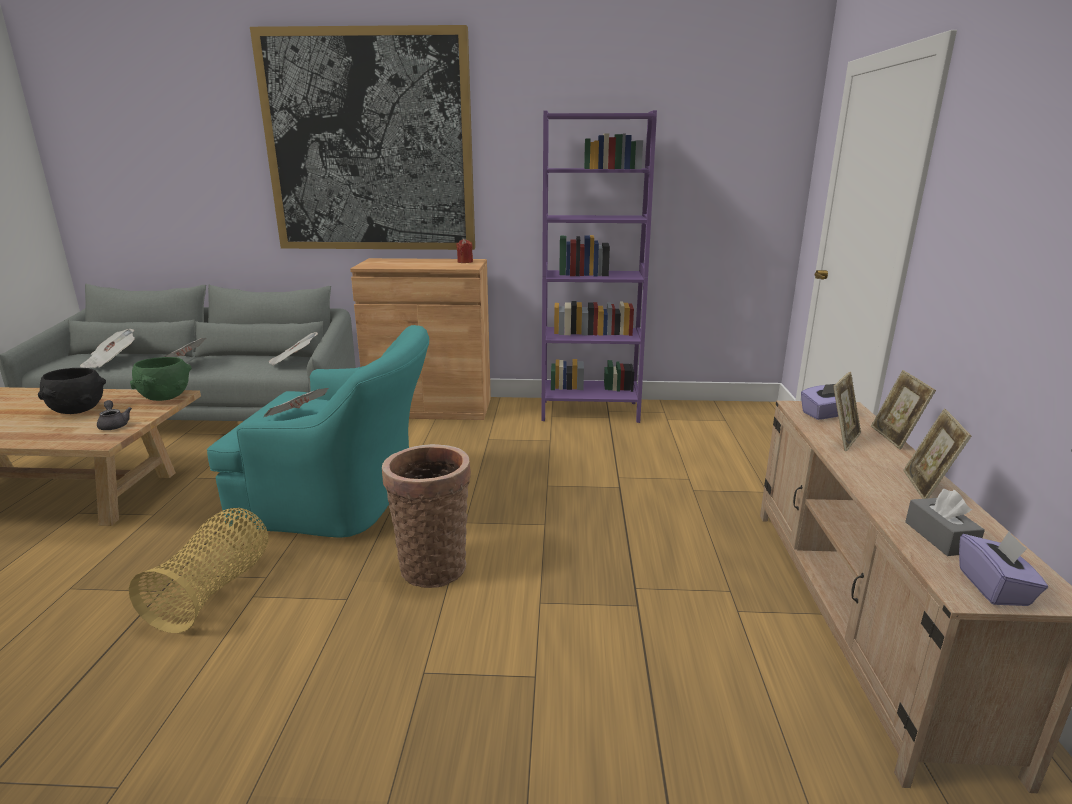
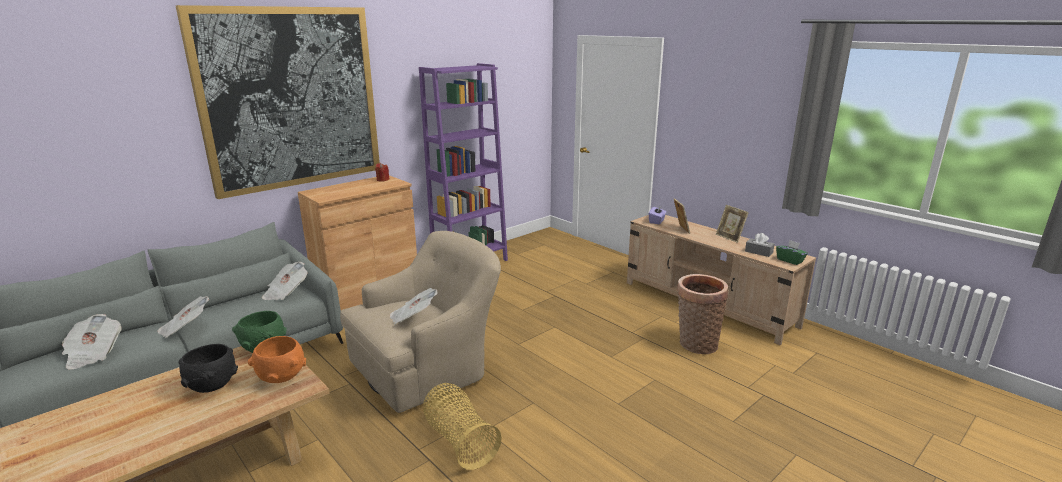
camera: 45 degrees left, 0 degrees up
grey teapot [97,400,132,430] -> orange bowl [248,336,306,383]
turquoise armchair [207,325,429,538] -> beige armchair [340,231,501,413]
basket [382,444,471,588] -> basket moved to [677,274,728,354]
picture frame [871,370,936,450] -> none
purple tissue box [959,531,1048,606] -> green tissue box [776,240,808,265]

